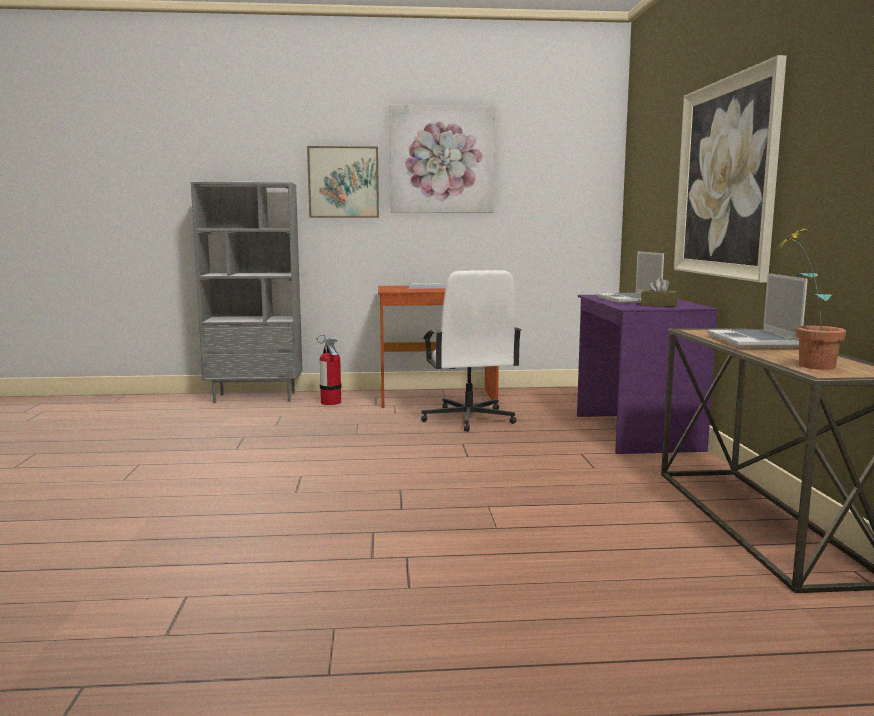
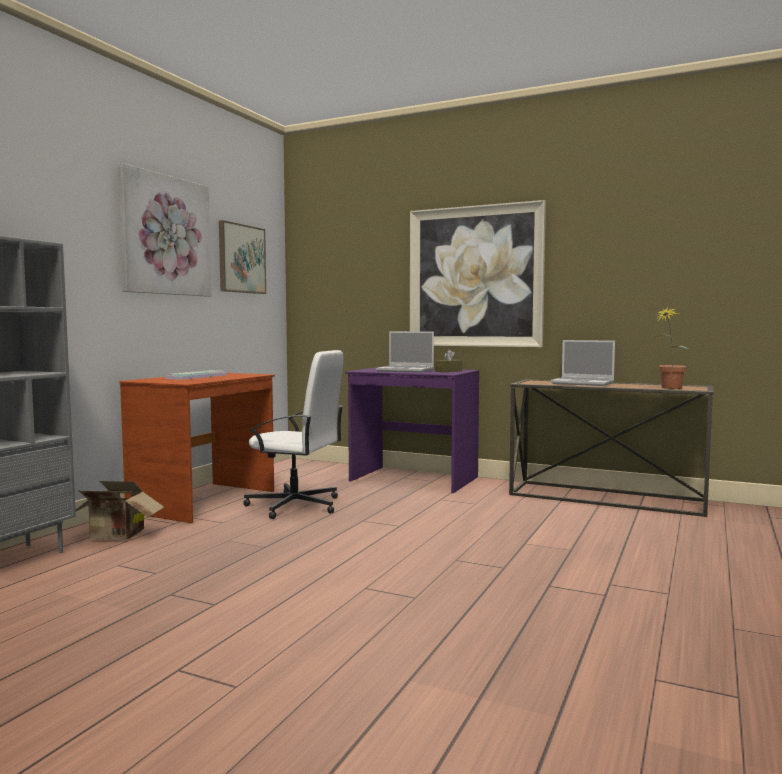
camera: 60 degrees left, 5 degrees down
picture [307,146,379,218] -> picture moved to [219,220,266,294]
fire extinguisher [317,335,342,405] -> cardboard box [75,481,164,540]

